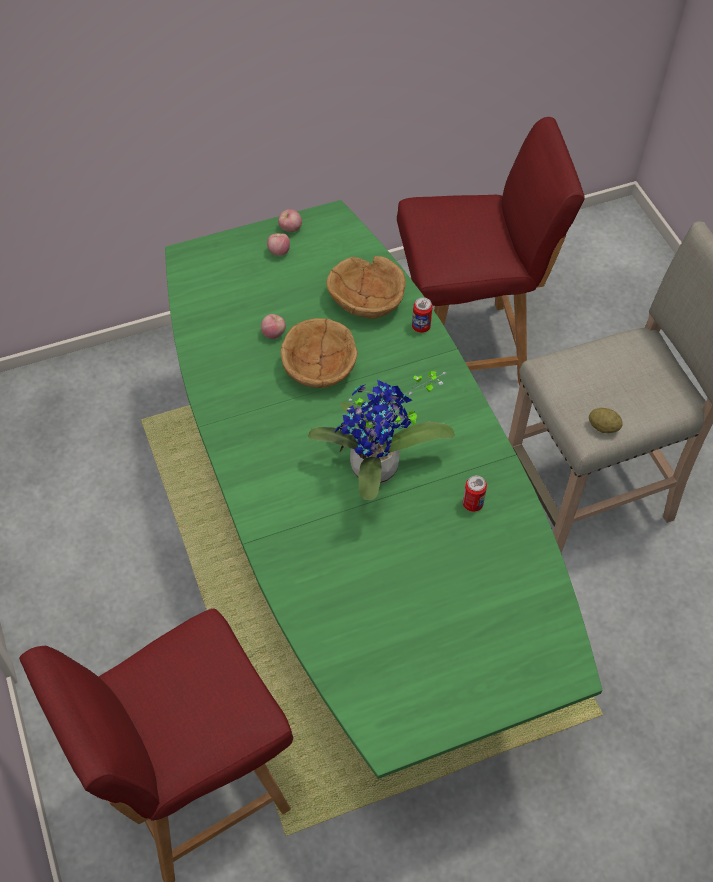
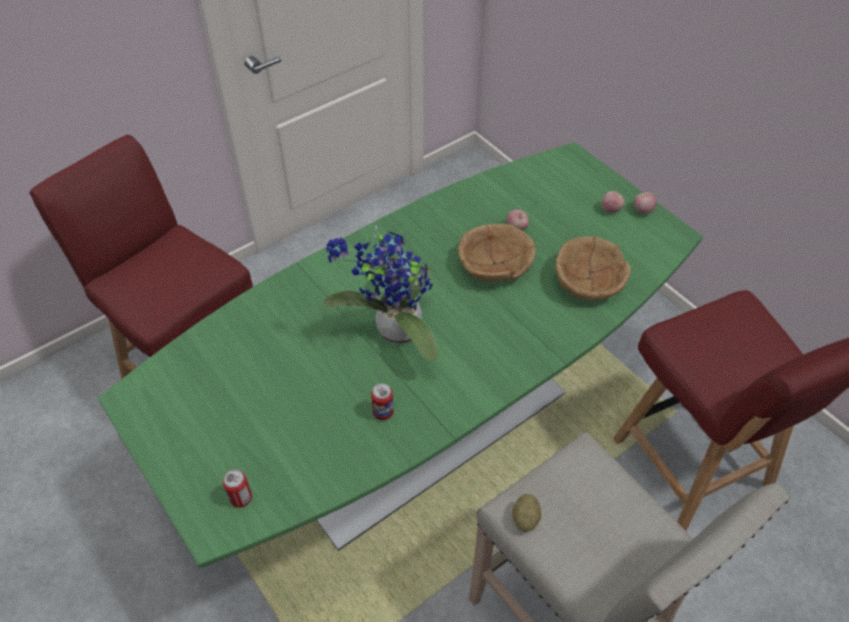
camera: 75 degrees right, 5 degrees down
can [412,297,433,333] -> can moved to [223,470,252,507]

